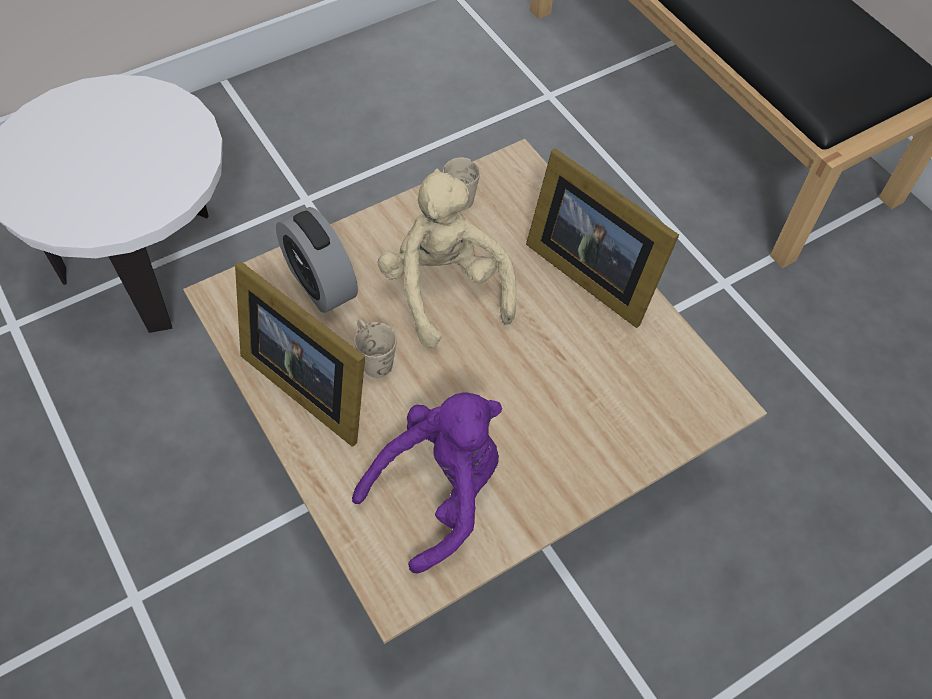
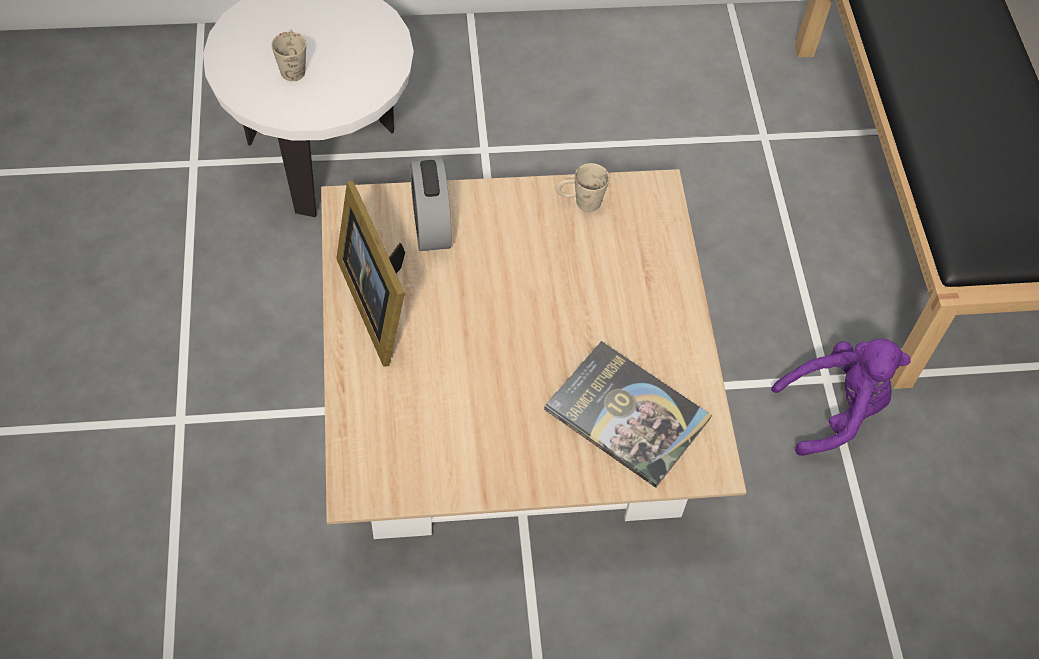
camera: 25 degrees right, 0 degrees up
purple plush toy [352,392,502,573] -> purple plush toy moved to [771,339,911,456]
beige mug [354,319,397,378] -> beige mug moved to [271,29,306,81]
beige plush toy [377,169,516,348] -> none
picture frame [526,148,679,328] -> none
none -> book [544,341,712,488]

